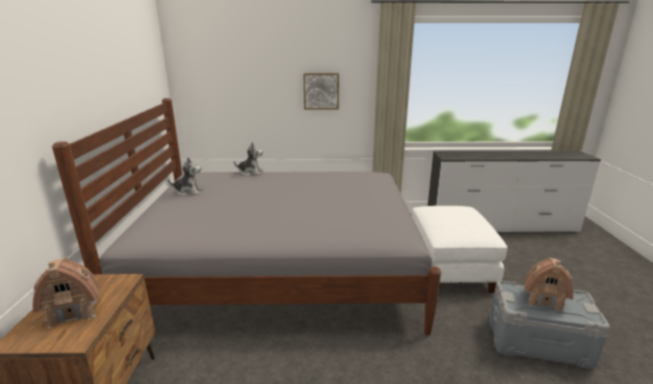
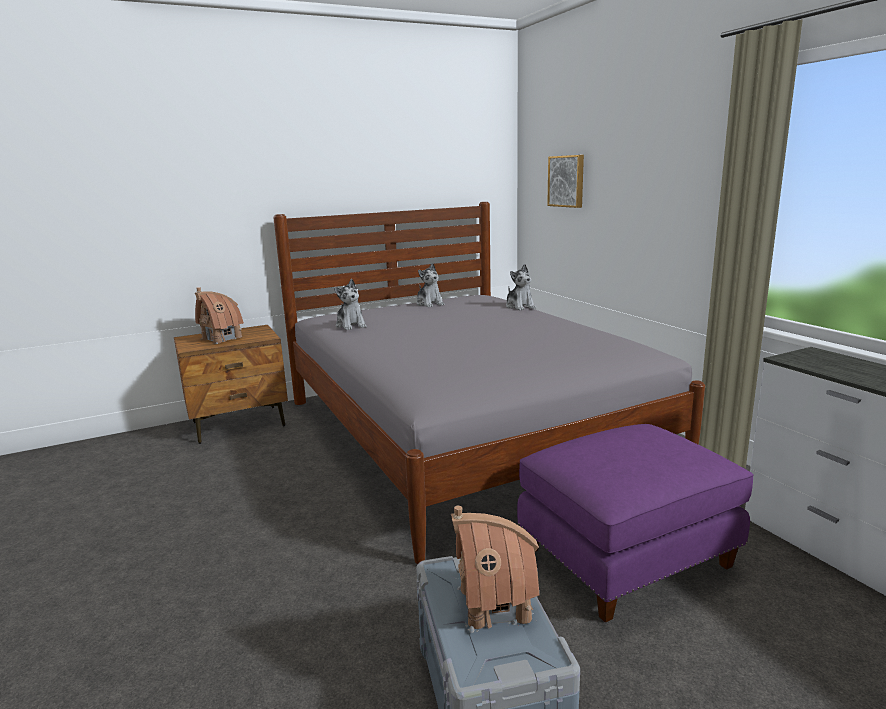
camera: 65 degrees right, 5 degrees down
picture [304,73,339,110] -> picture moved to [547,155,584,208]
white ottoman [412,206,508,293] -> purple ottoman [517,424,754,623]
none -> plush toy [334,279,367,330]

